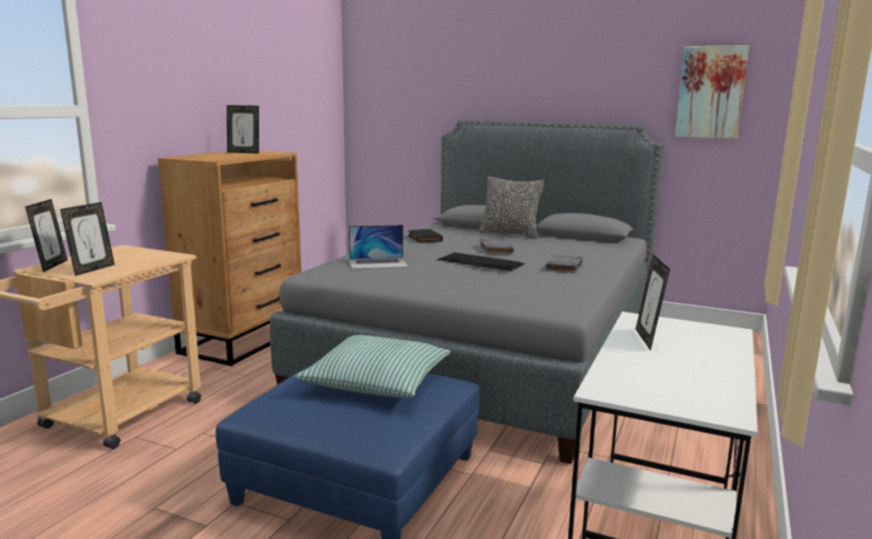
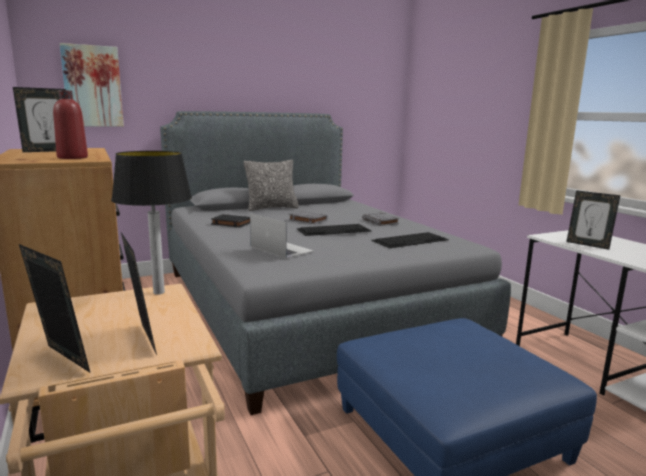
camera: 50 degrees left, 0 degrees up
pillow [294,335,451,398] -> none
laptop [349,225,408,269] -> laptop turned 75 degrees counterclockwise [250,213,313,259]
picture [675,45,749,139] -> picture moved to [59,43,124,127]
none -> red bottle [53,90,88,159]
none -> table lamp [111,151,192,295]
none -> keyboard [371,232,449,248]

